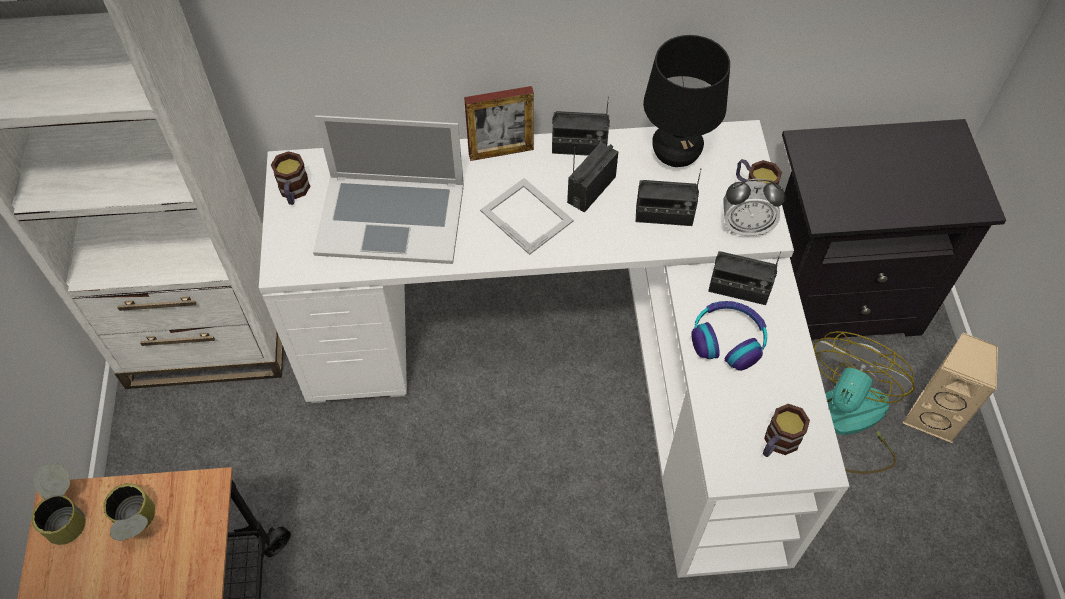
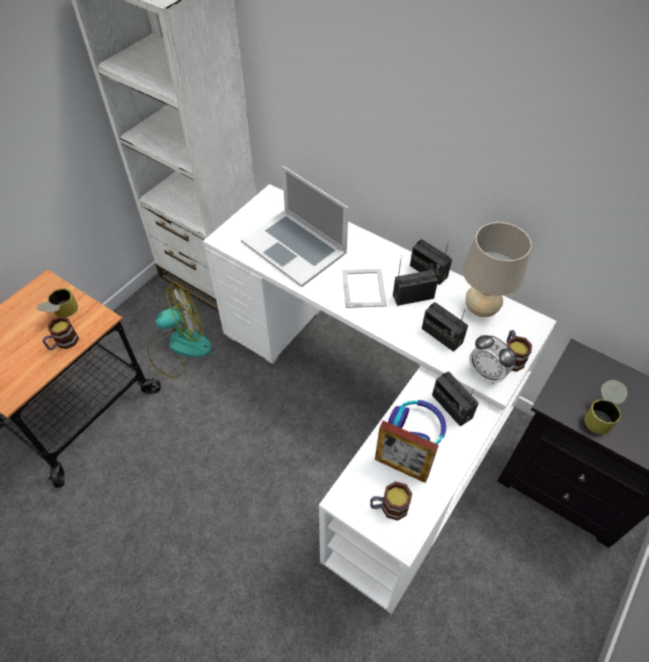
camera: 40 degrees right, 5 degrees down
can [31,464,86,545] -> can moved to [584,380,628,434]
mug [271,151,310,205] -> mug moved to [43,316,79,350]
picture frame [464,86,534,161] -> picture frame moved to [375,421,439,483]
black table lamp [643,35,730,167] -> beige table lamp [463,222,532,317]
fan [813,331,915,474] -> fan moved to [147,282,212,378]
beige speaker [903,333,998,443] -> none

